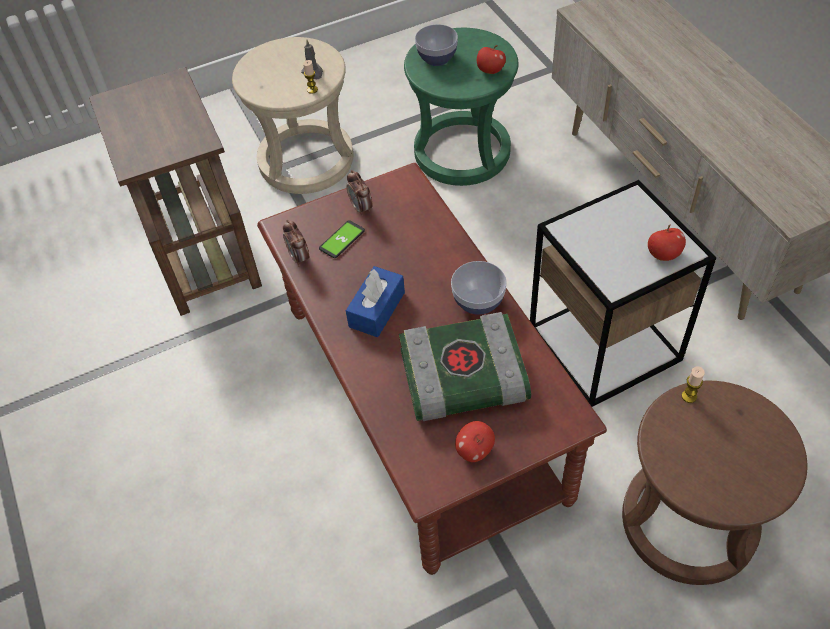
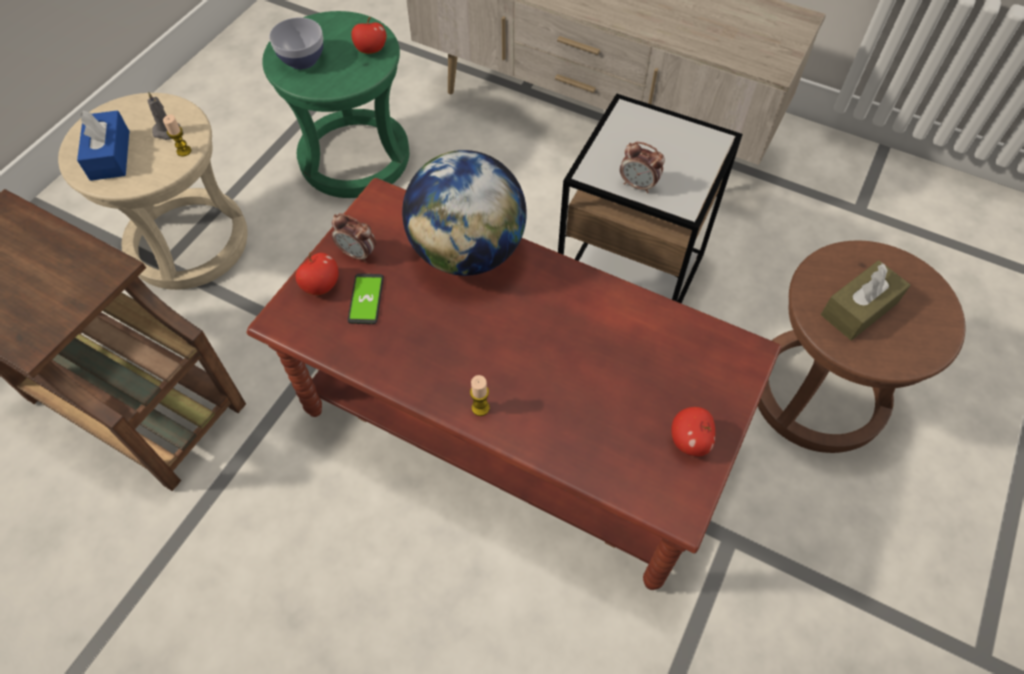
camera: 40 degrees left, 5 degrees up
alarm clock [283,220,309,266] -> alarm clock moved to [620,142,665,193]
blue tissue box [346,266,405,337] -> blue tissue box moved to [77,110,129,181]
book [399,312,531,421] -> none
bowl [451,261,507,315] -> none
apple [648,224,686,261] -> apple moved to [296,252,338,295]
candle [682,367,705,403] -> candle moved to [470,375,490,416]
none -> globe [402,150,527,276]
none -> brown tissue box [821,260,911,340]

